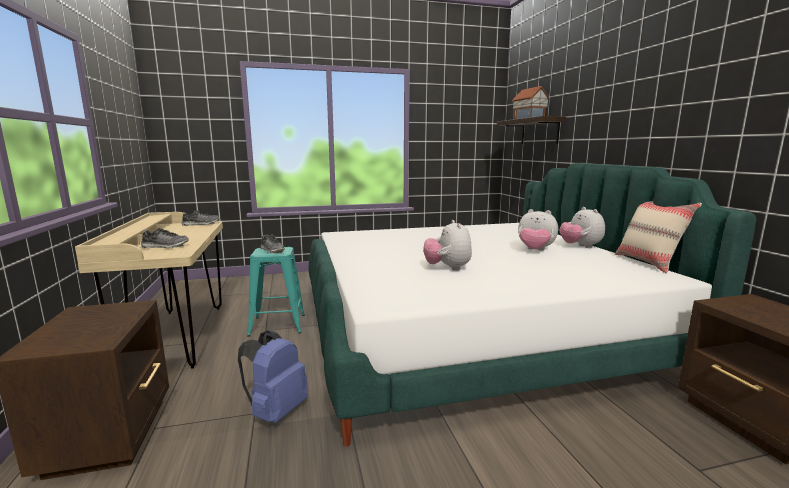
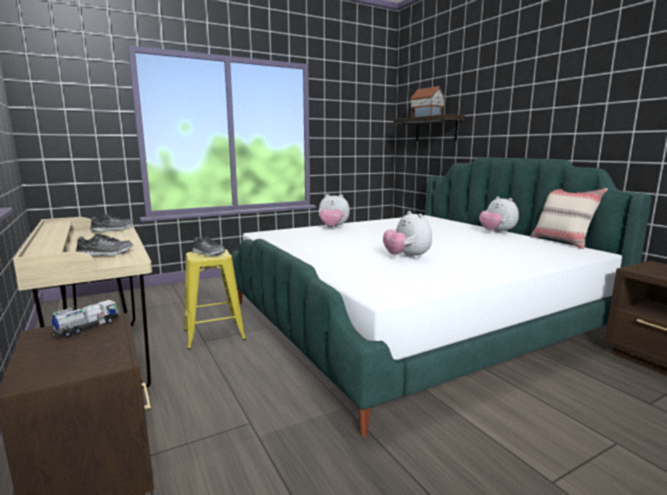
camera: 15 degrees left, 0 degrees up
blue backpack [238,330,308,423] -> none
turquoise stool [247,247,305,337] -> yellow stool [184,249,246,350]
plush toy [518,209,558,251] -> plush toy moved to [319,194,350,228]
none -> toy truck [51,300,118,338]

